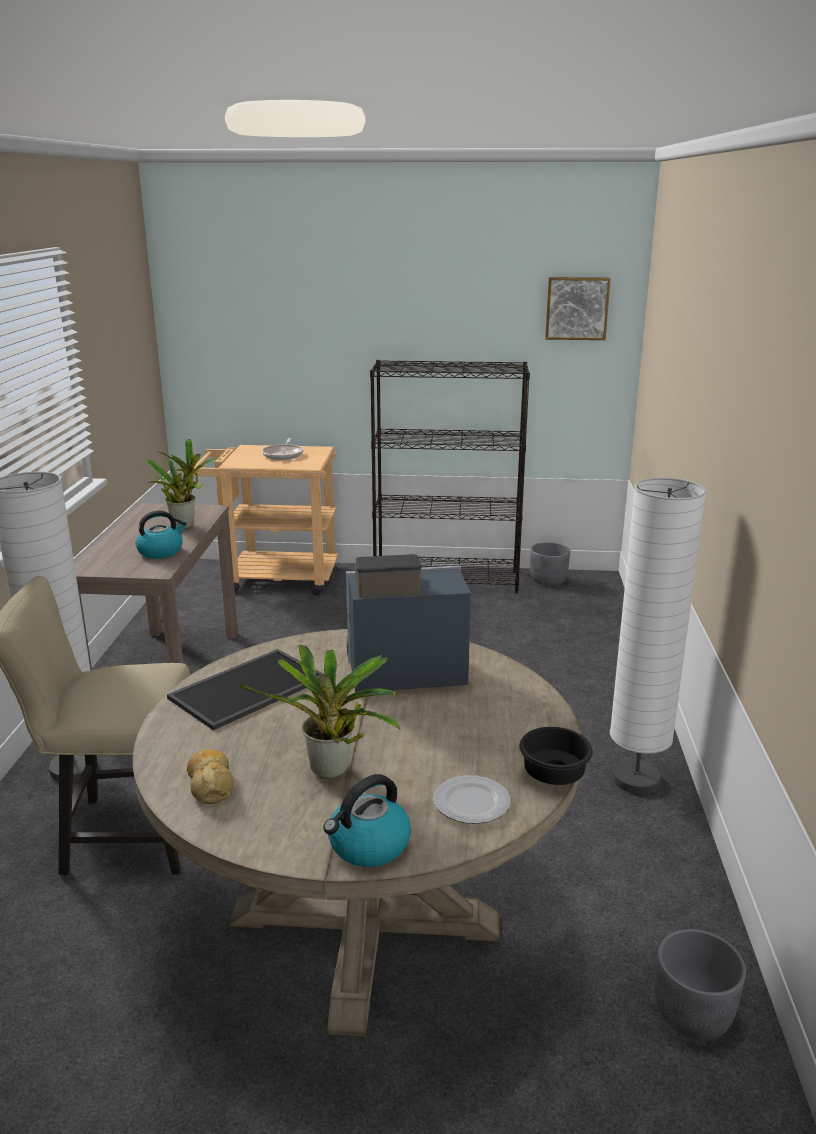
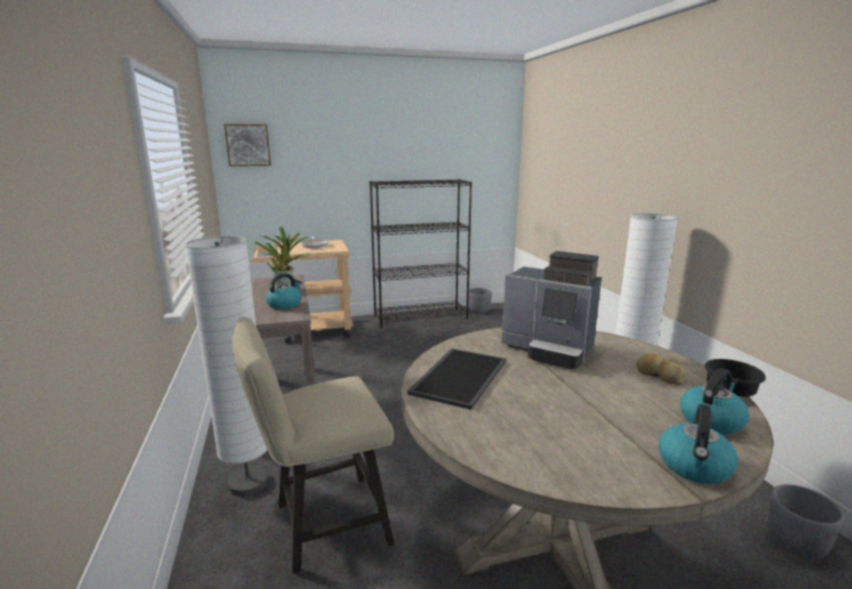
camera: 20 degrees left, 5 degrees down
bread [187,749,233,804] -> bread moved to [637,354,686,384]
potted plant [238,644,401,779] -> none
coffee machine [346,554,471,692] -> coffee machine turned 120 degrees counterclockwise [502,251,602,369]
plate [434,775,511,824] -> kettle [680,368,749,435]
picture [545,277,611,340] -> picture moved to [224,124,271,166]

